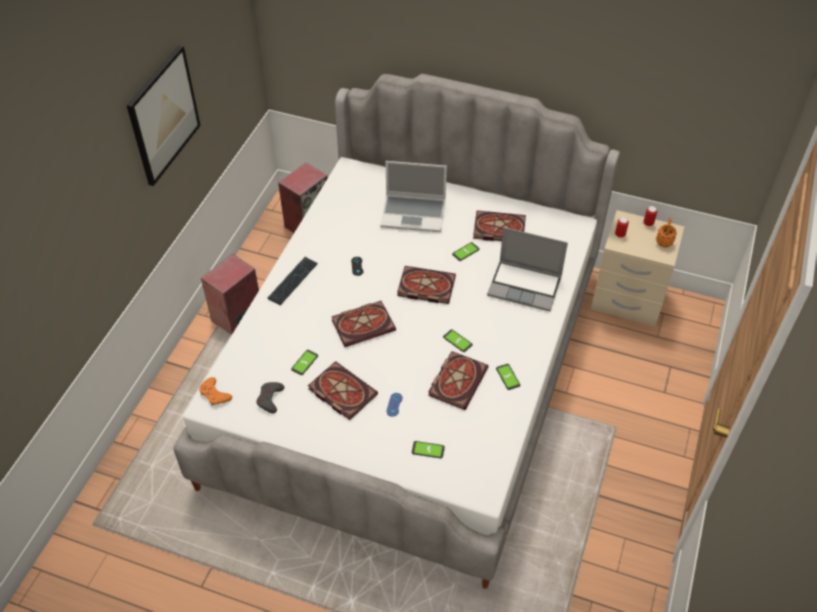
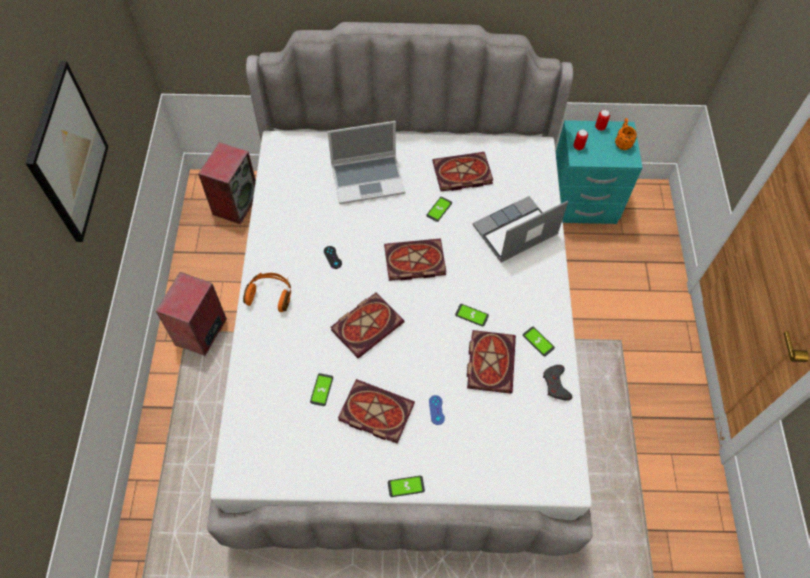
camera: 20 degrees left, 10 degrees up
orange game controller [199,377,232,406] -> none
grey game controller [256,382,284,414] -> grey game controller moved to [543,365,572,401]
keyboard [268,257,318,305] -> orange headphones [243,273,291,312]
phone [412,441,445,458] -> phone moved to [388,476,425,497]
laptop [487,227,568,311] -> laptop turned 150 degrees clockwise [472,196,568,262]
beige nightstand [591,210,684,326] -> turquoise nightstand [556,120,642,224]

